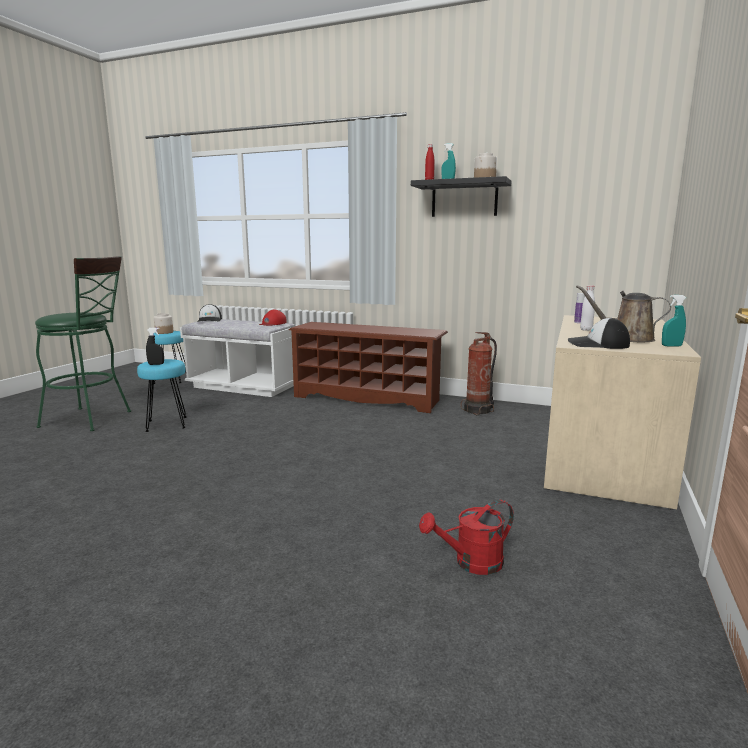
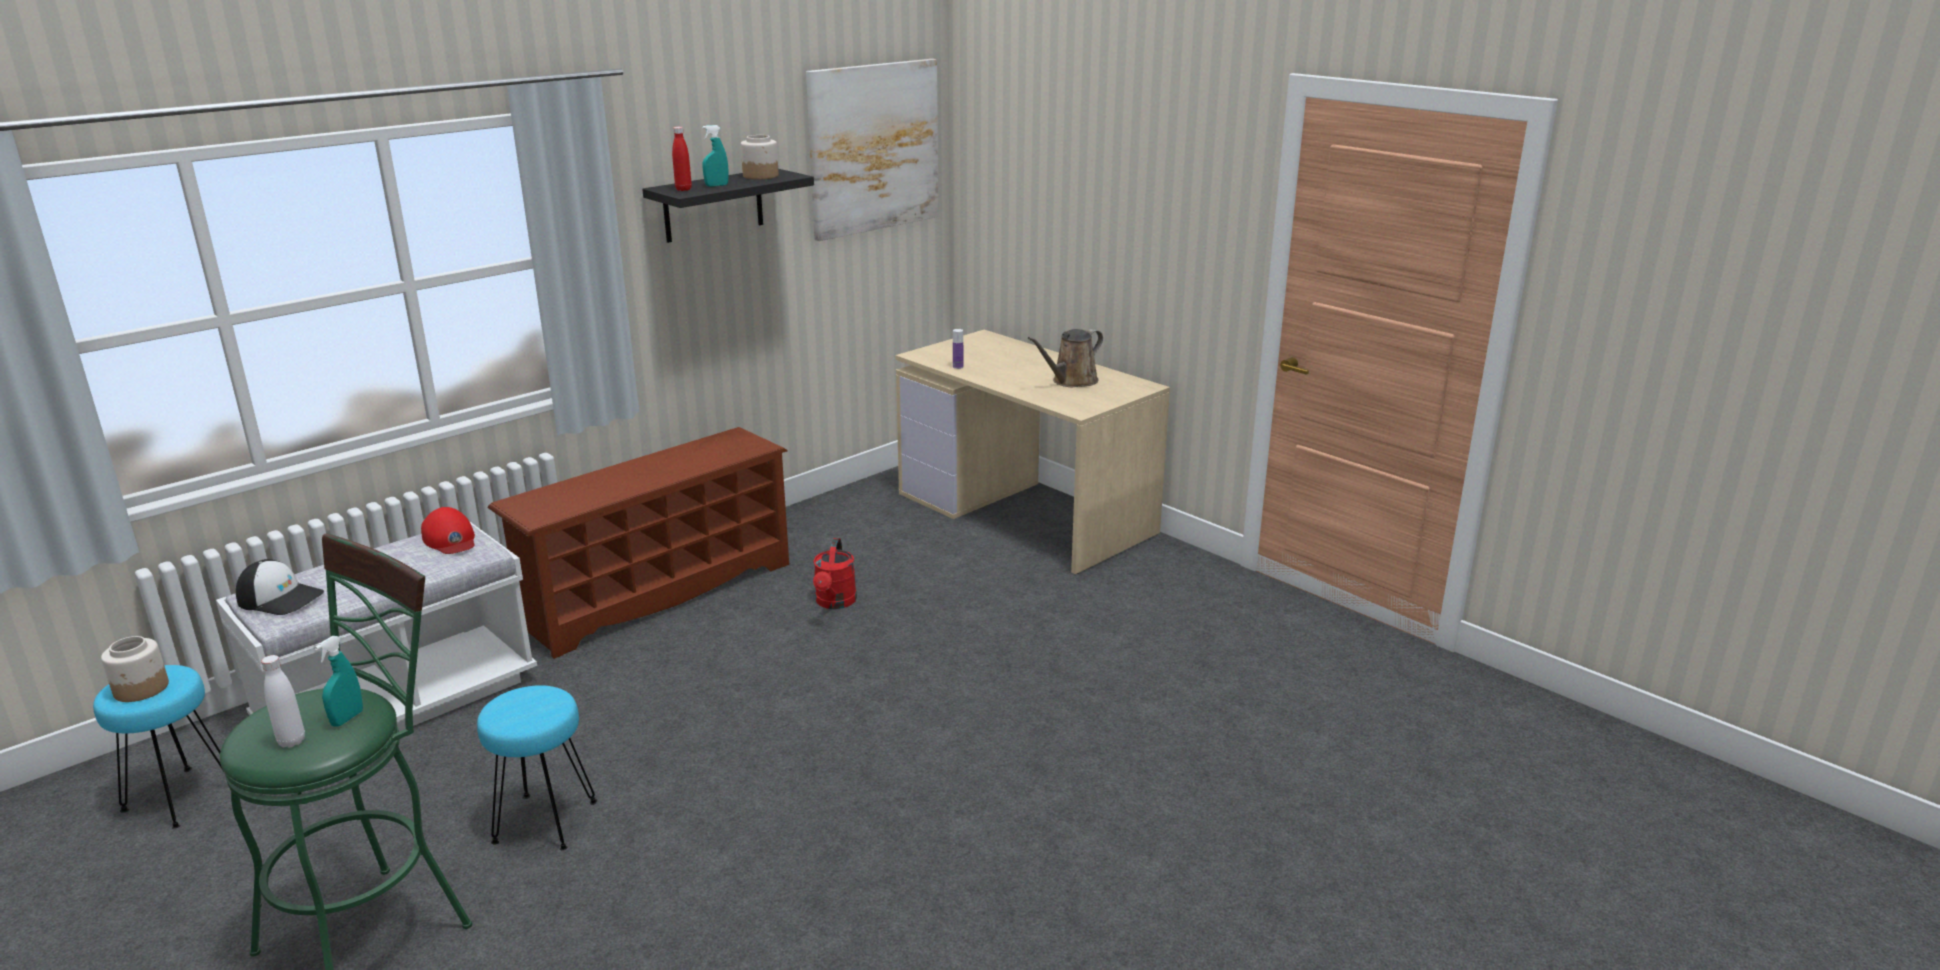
camera: 65 degrees left, 10 degrees up
black spray bottle [146,328,164,365] -> none
red watering can [419,500,514,575] -> red watering can moved to [813,538,857,609]
fire extinguisher [460,332,497,415] -> none
cap [568,318,630,349] -> none
white bottle [580,285,595,331] -> white bottle moved to [261,655,305,748]
turquoise spray bottle [662,295,686,347] -> turquoise spray bottle moved to [315,636,363,727]
none -> picture [806,59,939,241]

